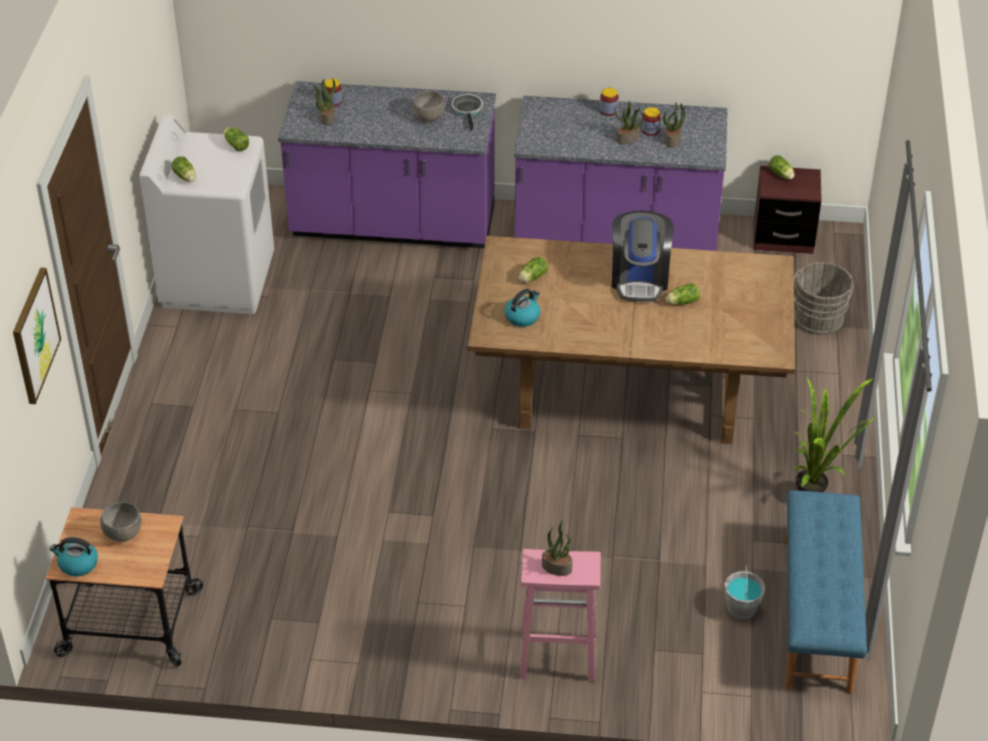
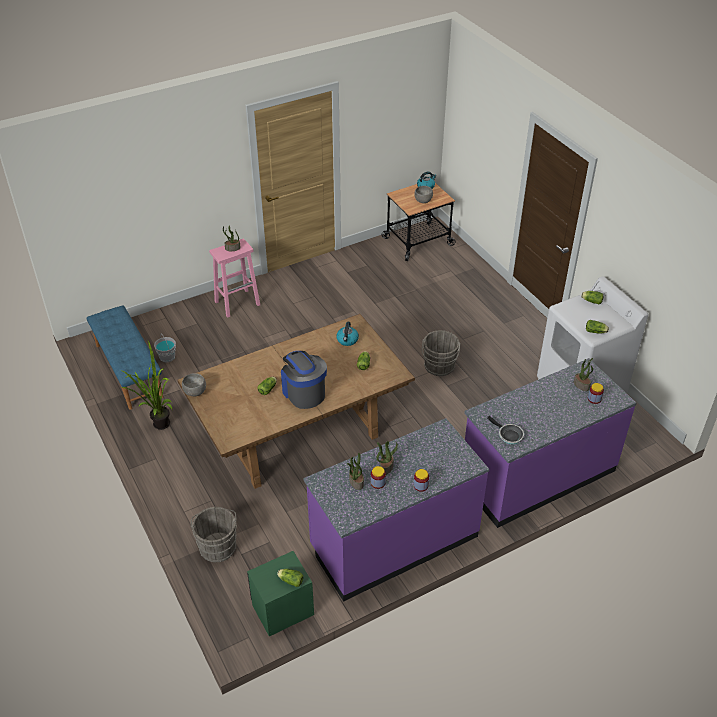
camera: 145 degrees right, 0 degrees up
picture [13,267,61,404] -> none
grey bowl [413,91,445,122] -> grey bowl moved to [182,373,206,397]
brown nightstand [754,166,822,254] -> green nightstand [247,551,314,637]
none -> grey bucket [422,330,460,376]

